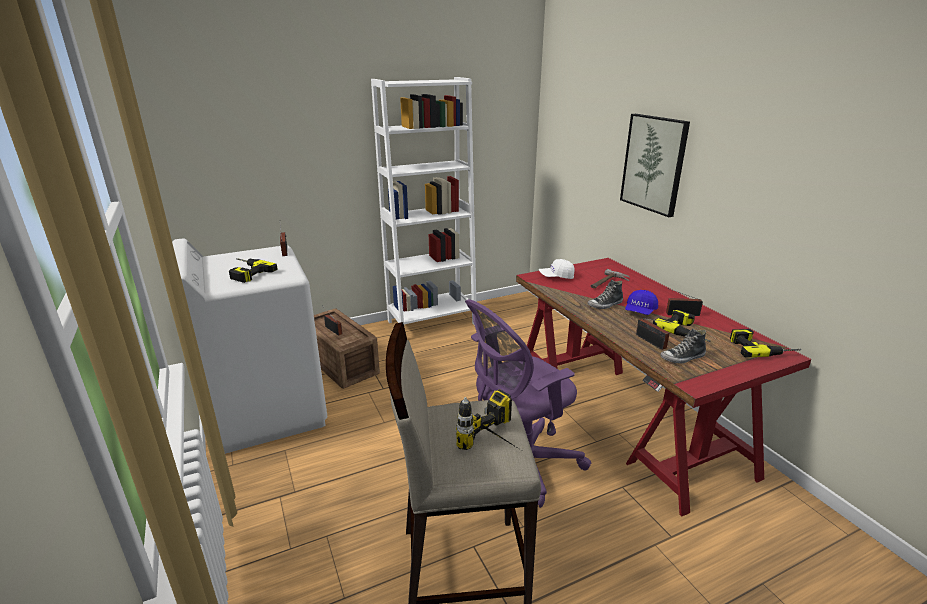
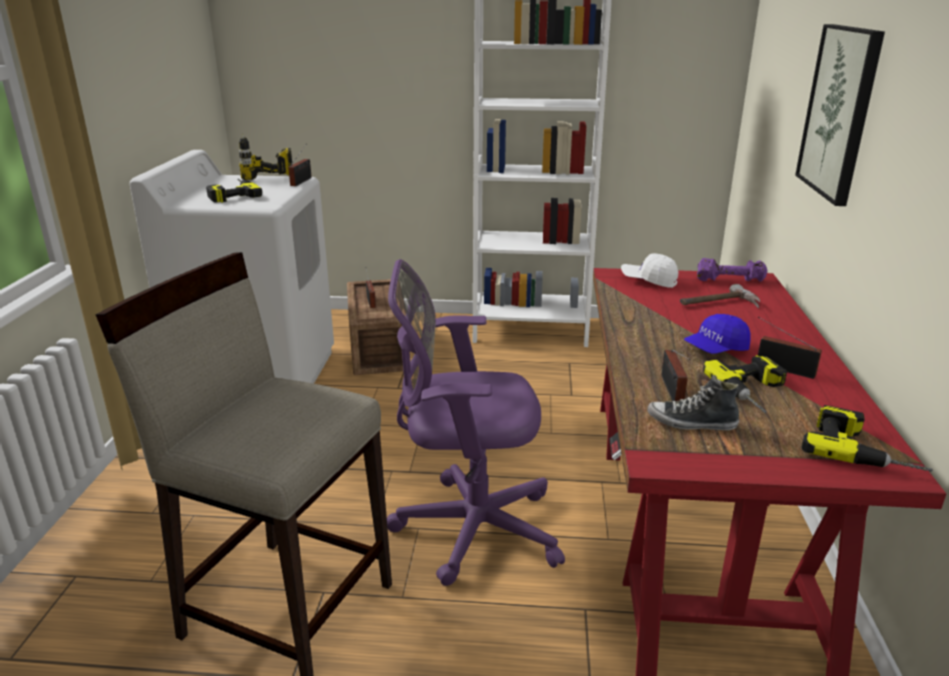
camera: 30 degrees right, 0 degrees up
power drill [456,389,524,452] -> power drill moved to [239,134,293,180]
shoe [588,280,623,309] -> none
none -> purple dumbbell [697,258,767,282]

